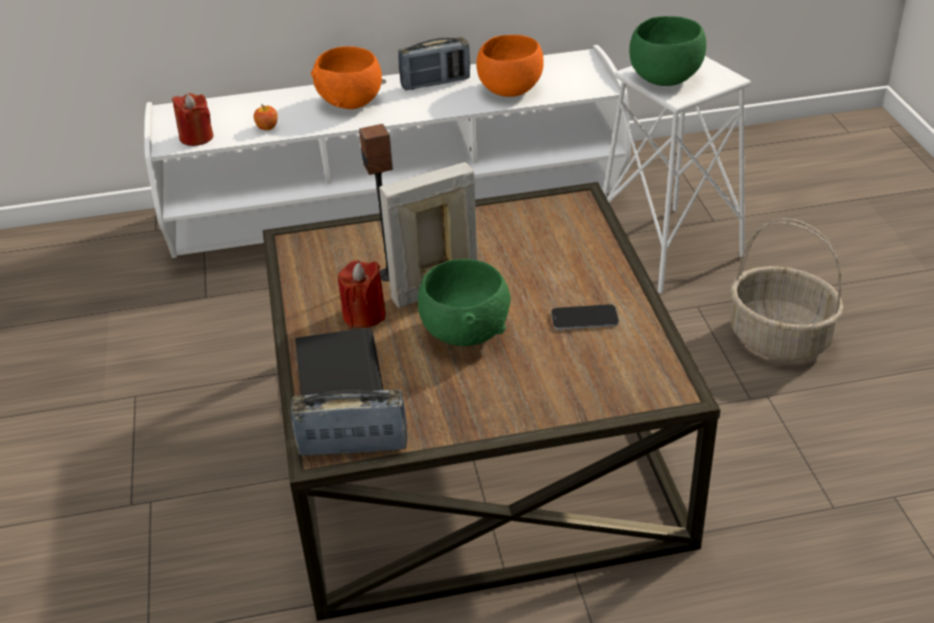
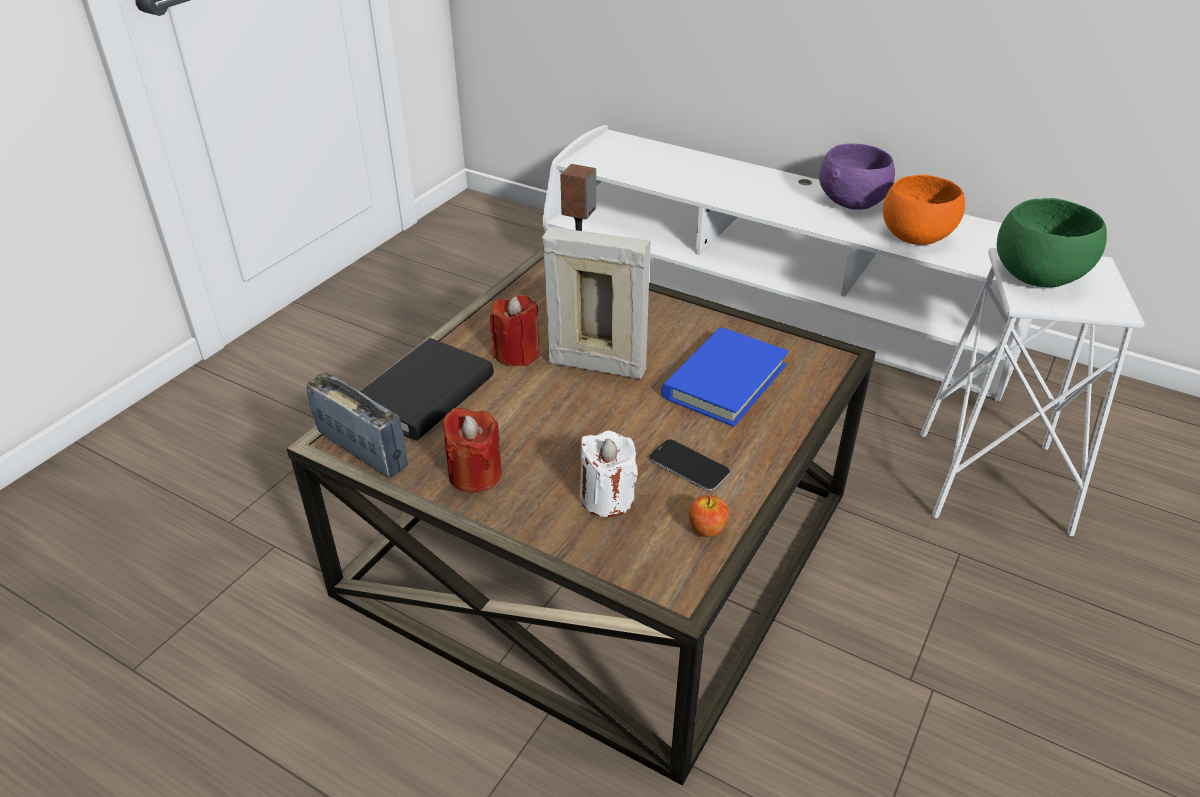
camera: 40 degrees right, 0 degrees up
red candle [172,93,213,146] -> red candle moved to [442,407,502,493]
apple [254,104,278,130] -> apple moved to [689,495,729,537]
orange bowl [311,46,382,109] -> none
radio [398,37,470,91] -> purple bowl [819,143,895,210]
green bowl [418,259,511,346] -> none
basket [730,218,844,361] -> none
none -> white candle [580,431,638,517]
none -> blue book [661,327,789,427]

